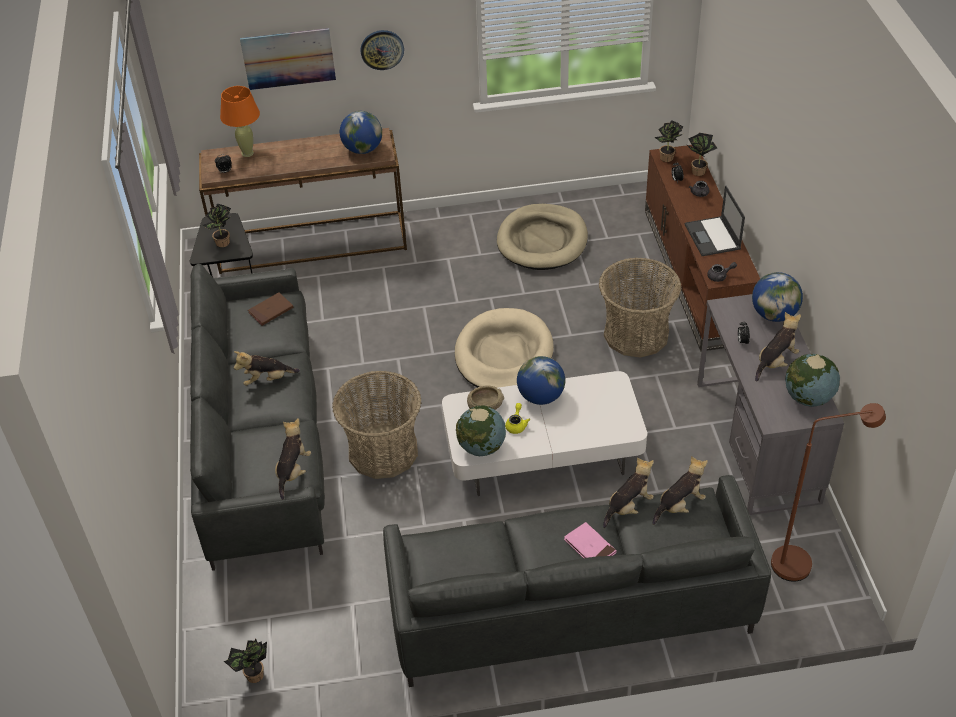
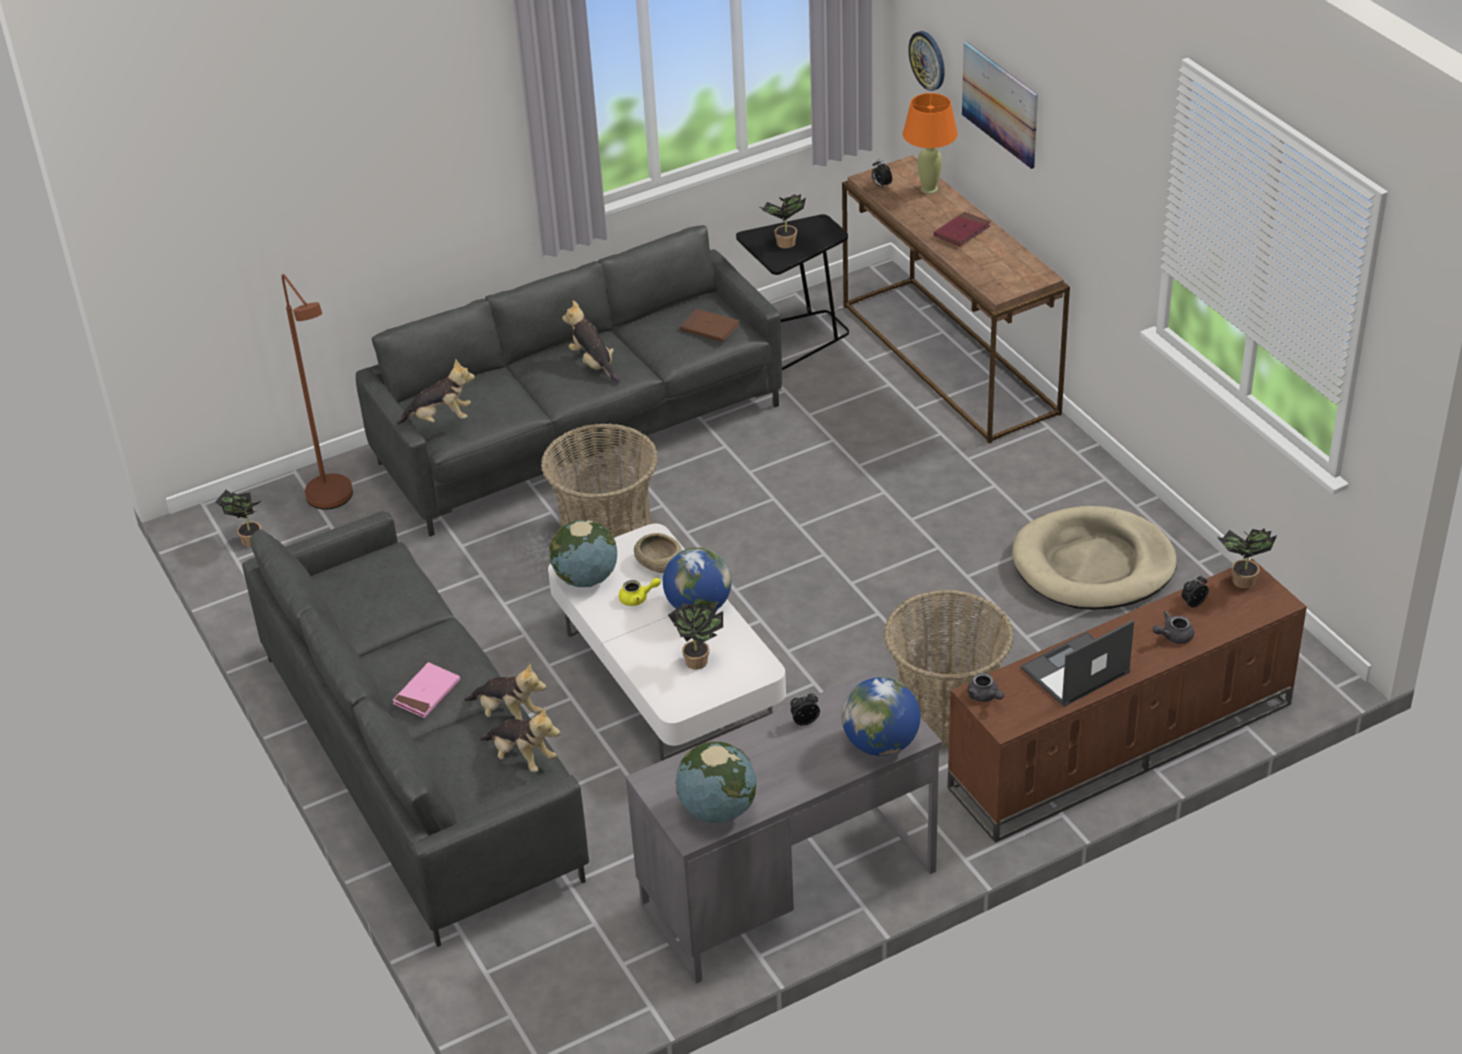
camera: 70 degrees right, 5 degrees down
globe [340,111,382,154] -> none
wall clock [361,30,404,70] -> wall clock moved to [908,31,945,91]
beige dog bed [455,308,554,388] -> none
potted plant [687,133,717,176] -> potted plant moved to [668,603,723,670]
plush toy [755,312,801,382] -> none
brown floor lamp [771,403,886,582] -> brown floor lamp moved to [281,274,353,510]
none -> red book [934,212,991,246]

